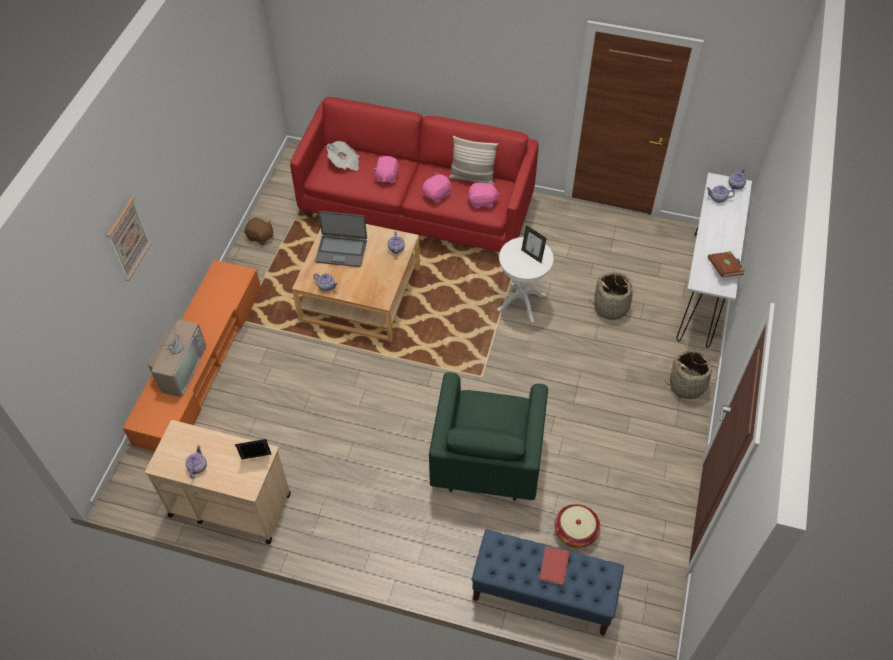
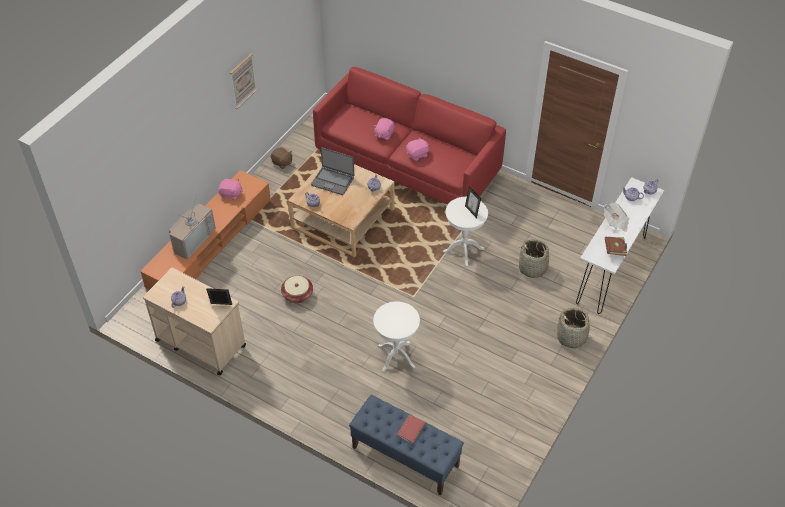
camera: 15 degrees right, 5 degrees down
picture [106,197,152,281] -> picture moved to [230,54,257,109]
newspaper [327,141,359,171] -> newspaper moved to [604,203,629,232]
green armchair [429,372,548,501] -> white side table [373,301,420,373]
pillow [449,136,498,185] -> none
pink plush toy [468,180,500,209] -> pink plush toy moved to [219,179,243,200]
basket [555,504,600,548] -> basket moved to [281,276,313,303]

